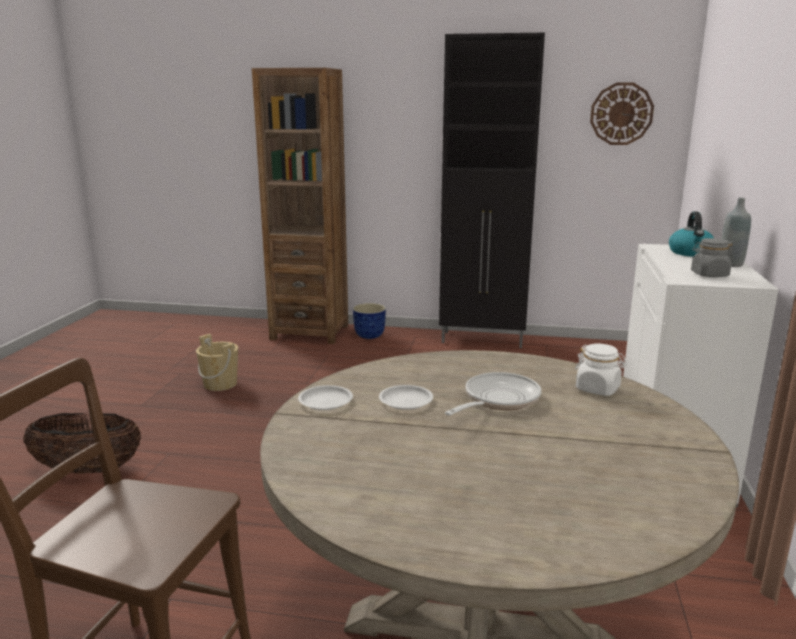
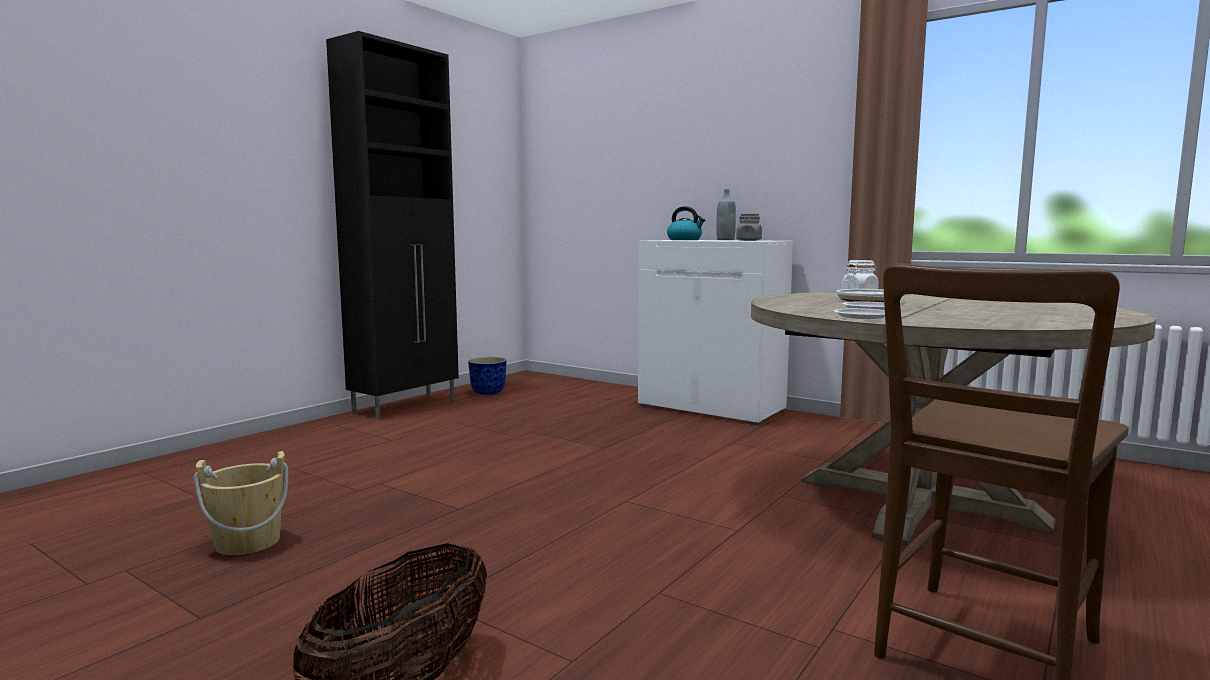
camera: 65 degrees left, 10 degrees down
brown bookcase [252,68,348,344] -> none
planter [353,303,386,339] -> planter moved to [468,357,507,395]
wall clock [590,83,654,145] -> none

